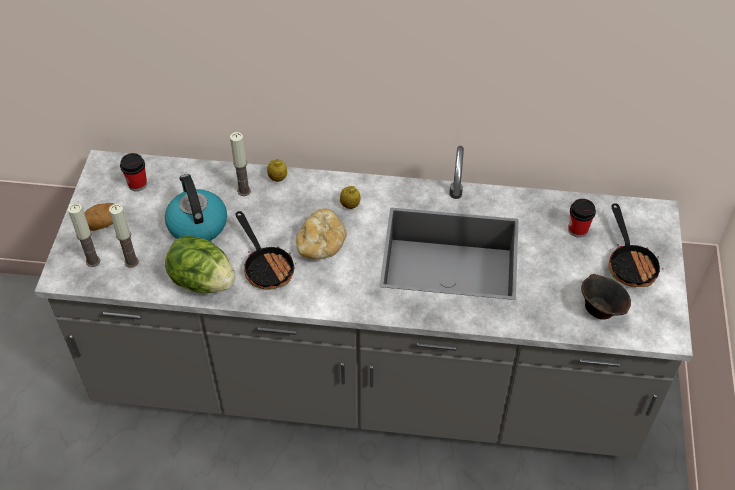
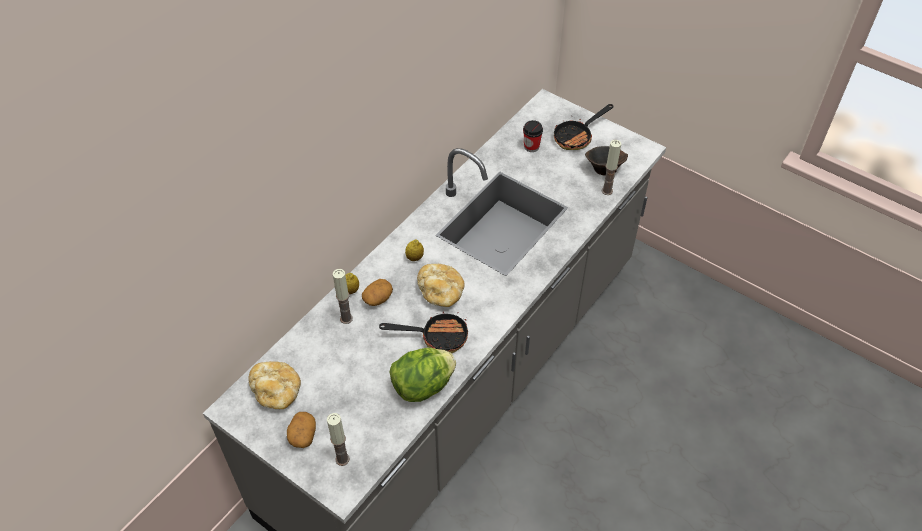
camera: 60 degrees left, 0 degrees up
candle [109,204,139,268] -> candle moved to [602,140,621,195]
cup [120,153,147,191] -> bread [248,361,301,409]
kettle [165,174,227,241] -> none
frying pan [608,203,663,287] -> frying pan turned 120 degrees clockwise [554,104,614,150]
none -> potato [362,279,393,306]

